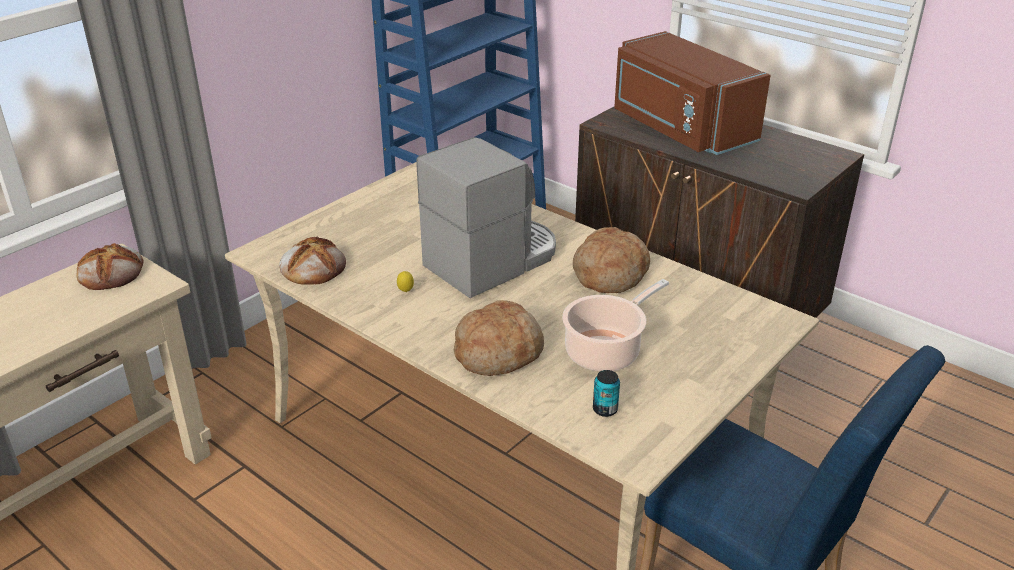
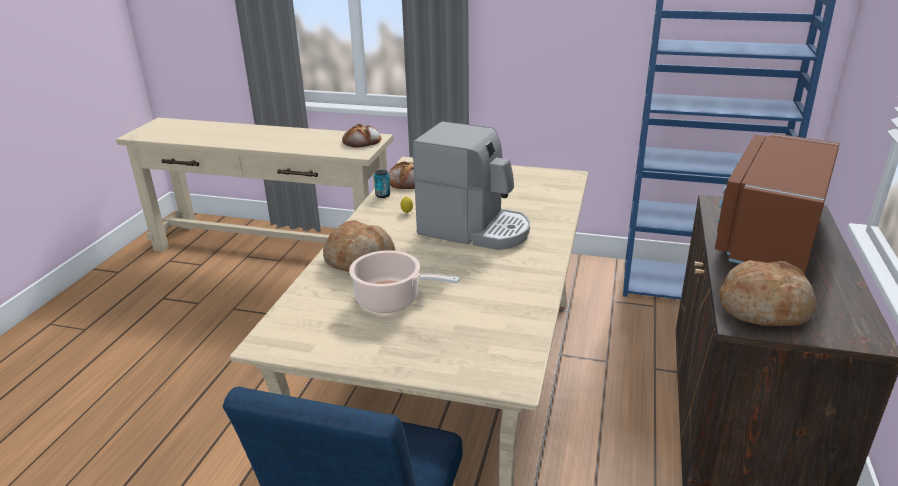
camera: 65 degrees right, 5 degrees down
bread [573,227,650,293] -> bread moved to [719,260,816,326]
can [593,370,620,417] -> can moved to [374,170,390,198]

